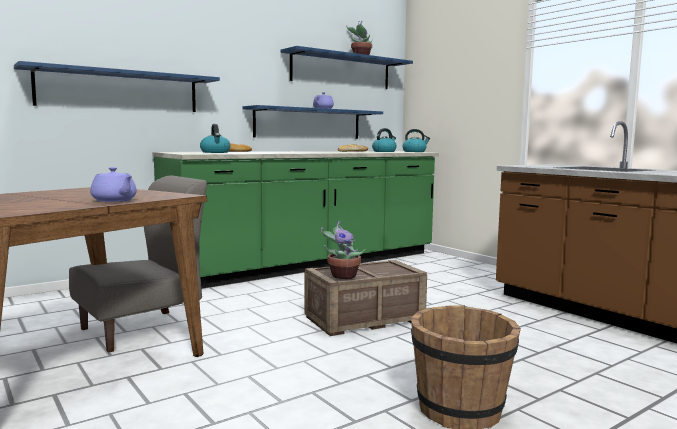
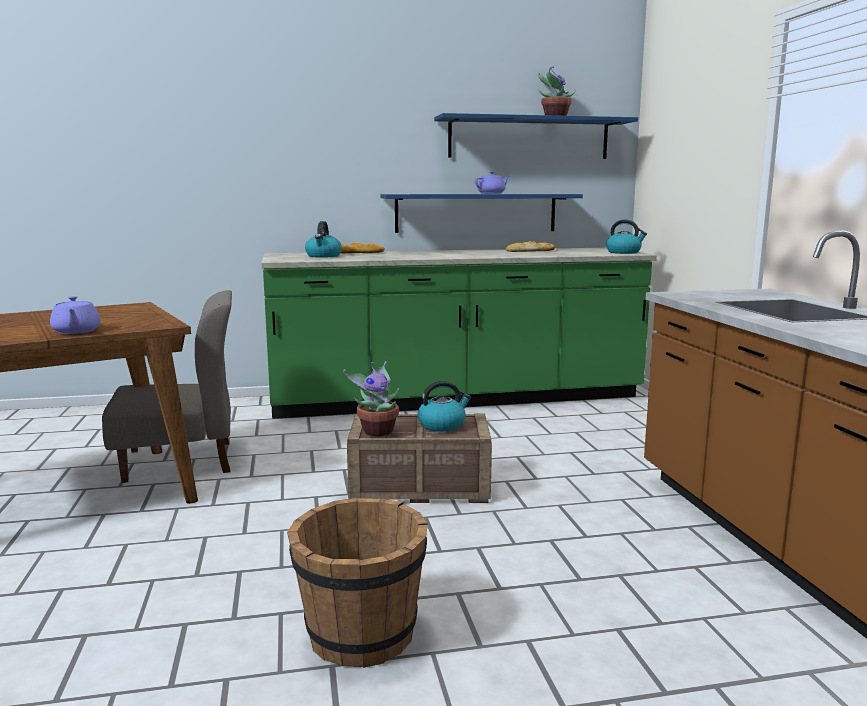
camera: 25 degrees right, 5 degrees up
blue shelf [14,61,220,112] -> none
kettle [372,128,397,152] -> kettle moved to [417,381,471,431]

